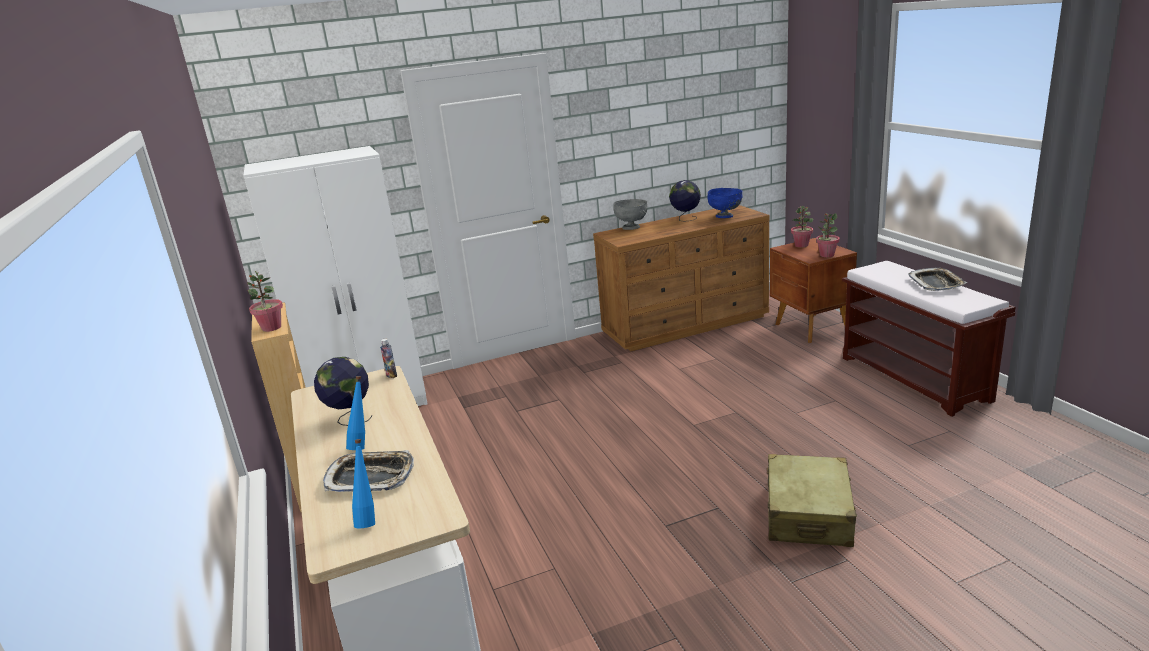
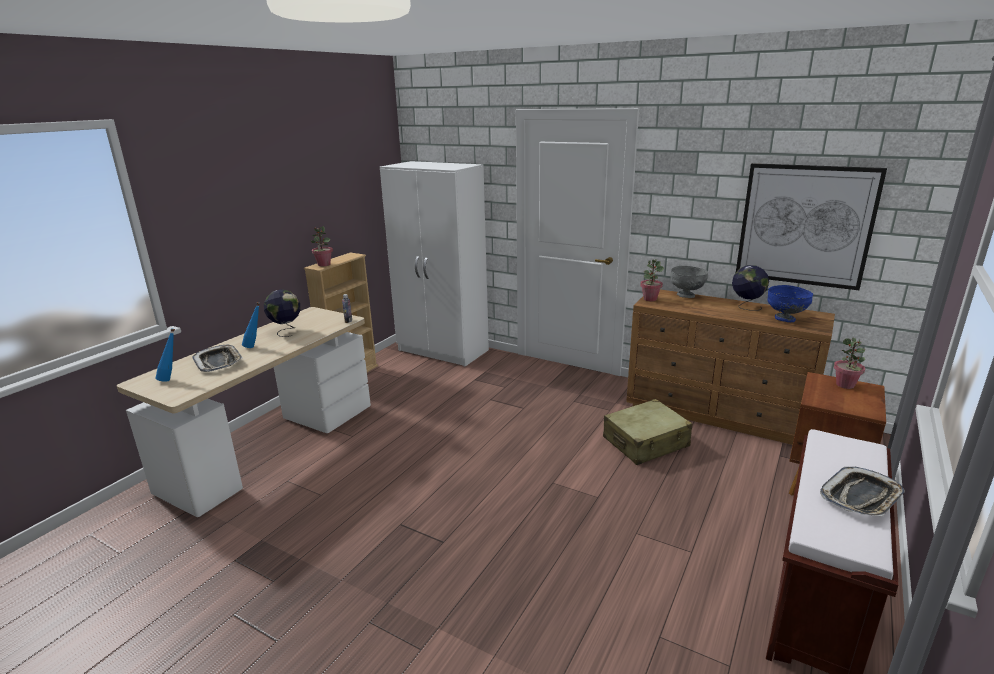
camera: 50 degrees right, 0 degrees up
beige suitcase [767,454,857,547] -> beige suitcase moved to [603,399,692,465]
potted plant [816,213,840,257] -> potted plant moved to [640,259,664,301]
none -> picture [736,163,887,290]

